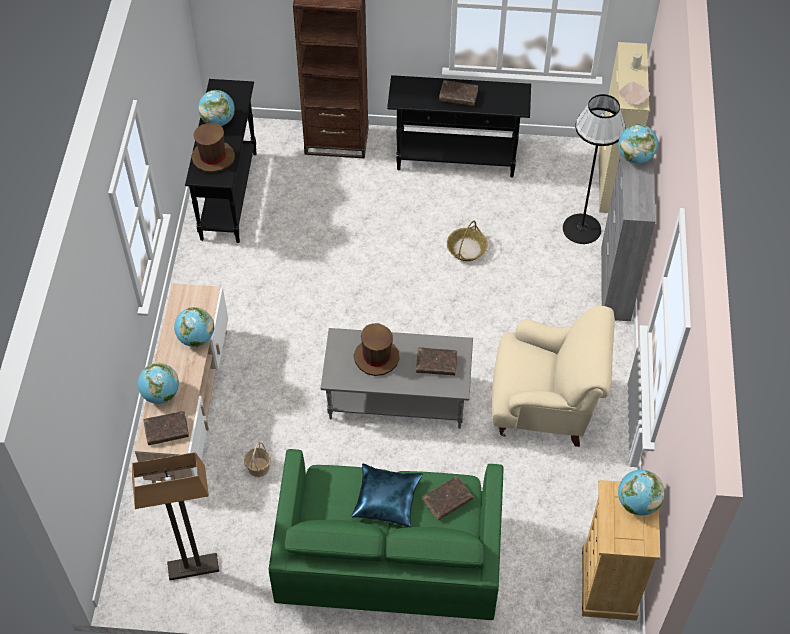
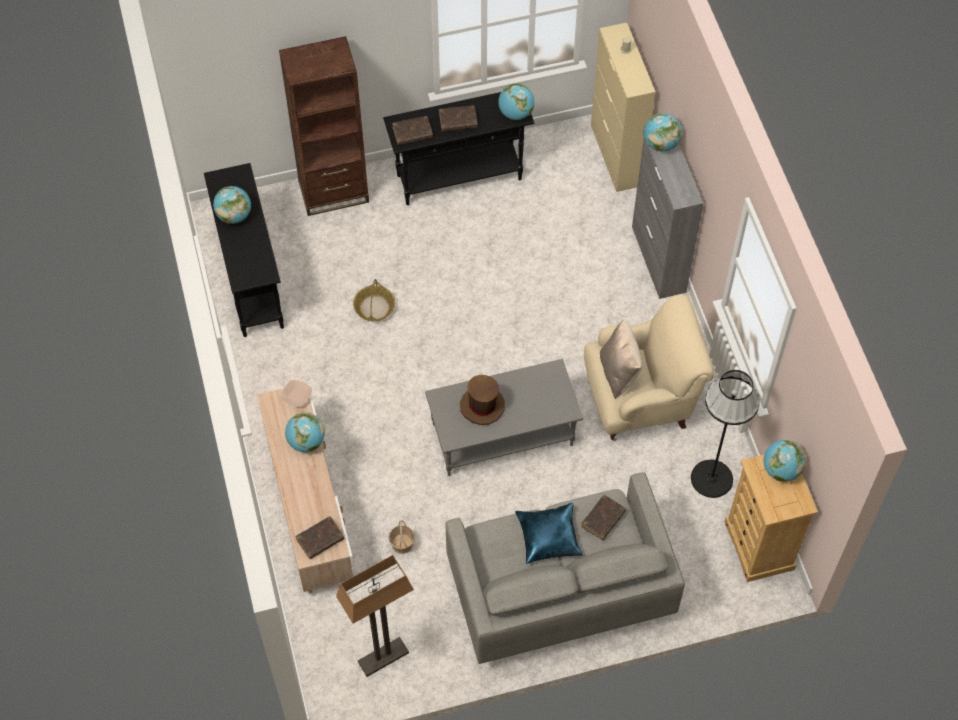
camera: 20 degrees left, 5 degrees up
globe [138,363,179,404] -> globe moved to [498,83,534,120]
brown hat [192,123,235,173] -> none
green sofa [269,449,504,620] -> grey sofa [445,472,685,664]
brown book [416,347,457,376] -> brown book moved to [392,116,433,145]
basket [447,221,488,261] -> basket moved to [353,279,395,321]
black floor lamp [563,94,626,244] -> black floor lamp moved to [691,370,760,498]
bowl [618,82,650,105] -> bowl moved to [280,380,312,407]
none -> beige pillow [600,319,642,399]

